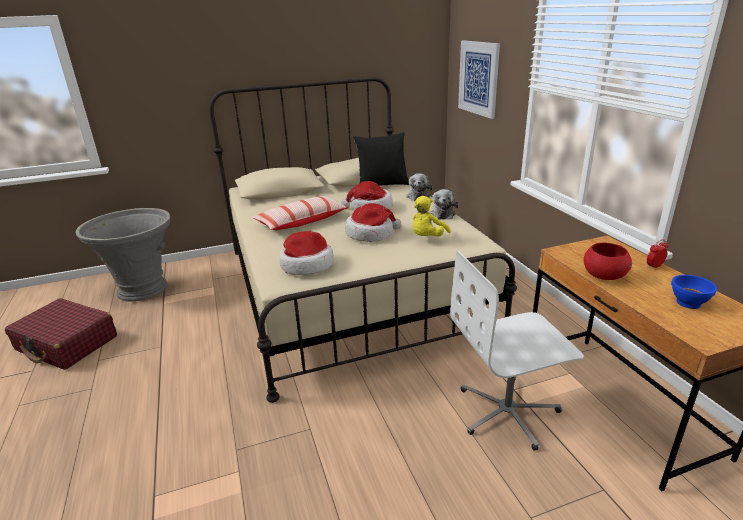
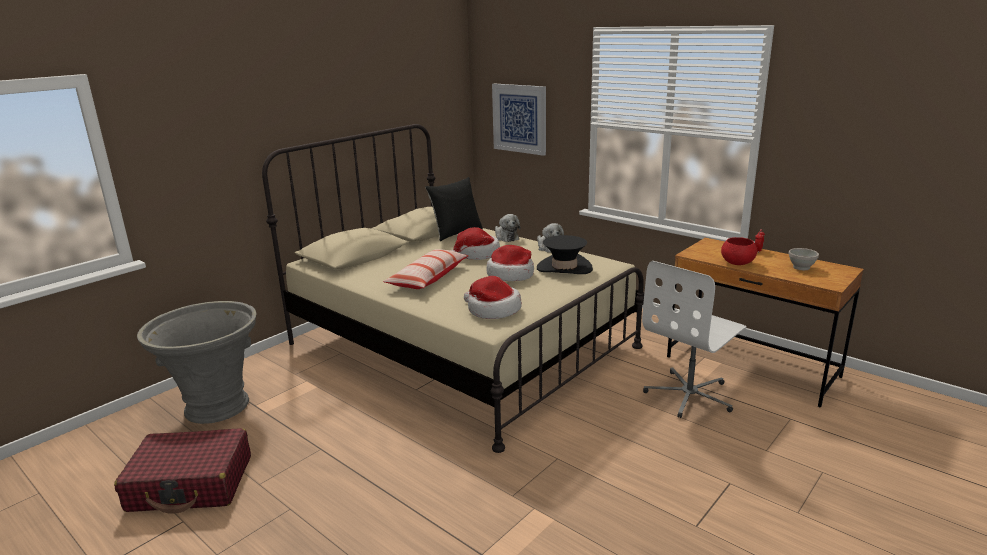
camera: 30 degrees left, 5 degrees down
yellow plush toy [413,196,451,237] -> black hat [537,235,593,274]
blue bowl [671,275,717,309] -> white bowl [788,248,819,270]

